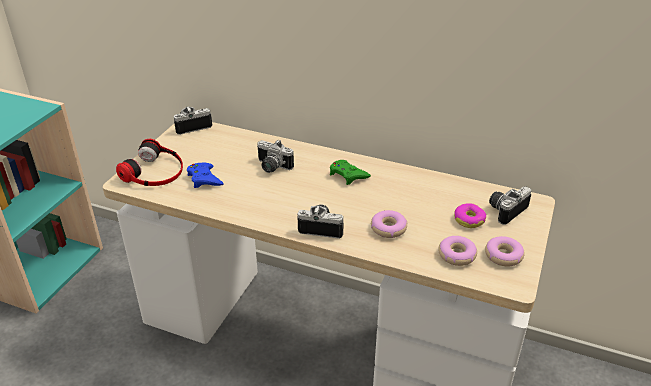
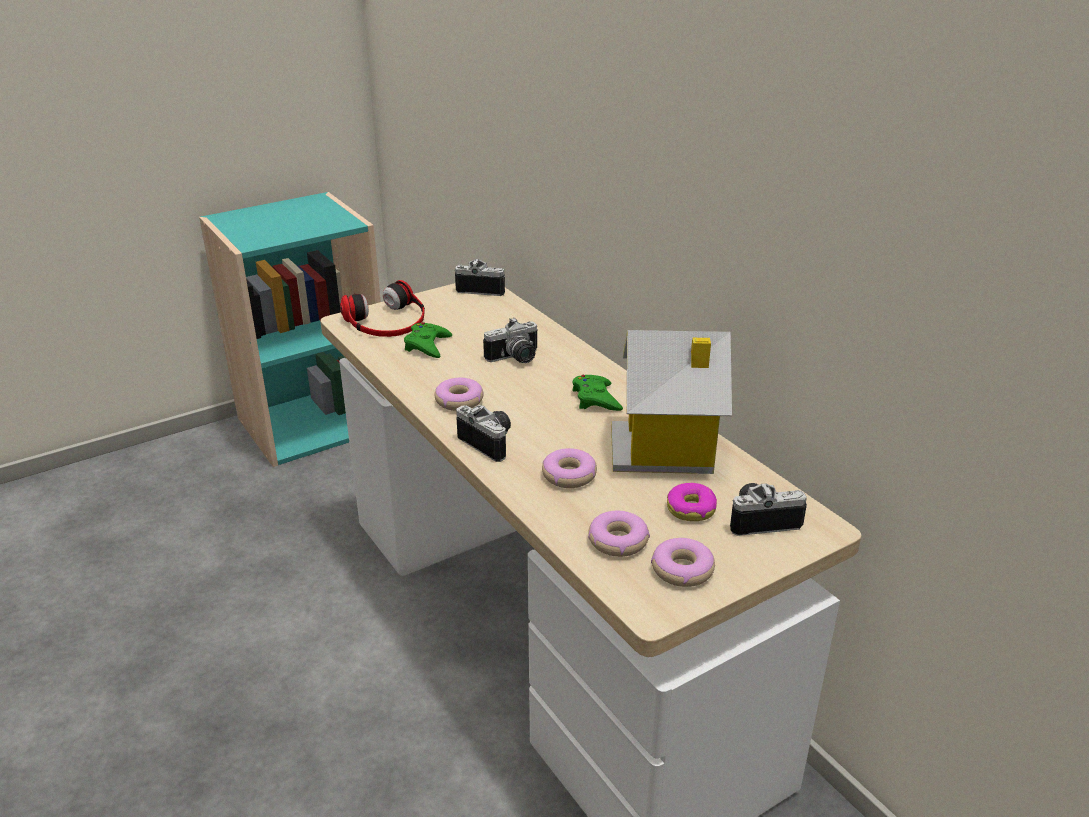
camera: 35 degrees right, 5 degrees down
blue game controller [187,163,224,188] -> green game controller [404,322,452,358]
camera [257,140,294,173] -> camera turned 90 degrees counterclockwise [483,317,538,363]
none -> donut [434,378,483,411]
none -> toy house [611,330,732,474]

